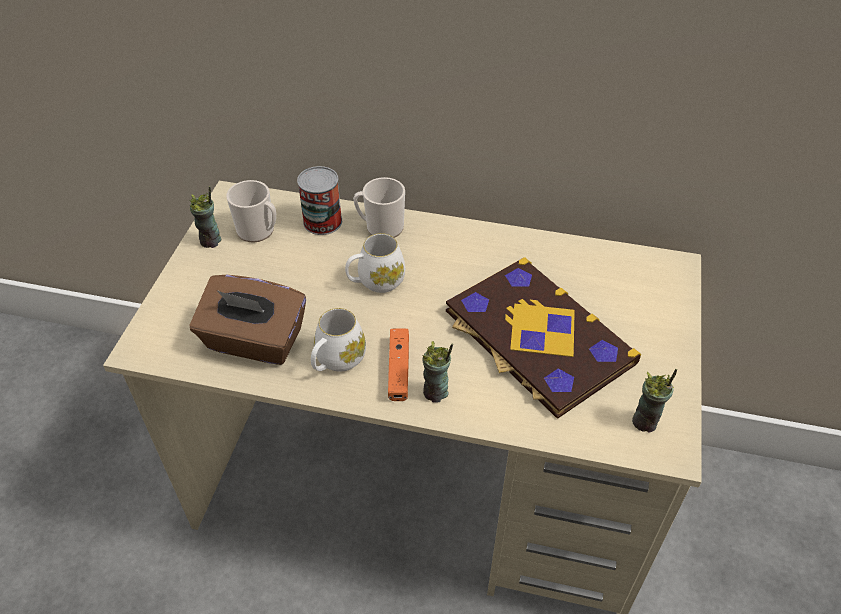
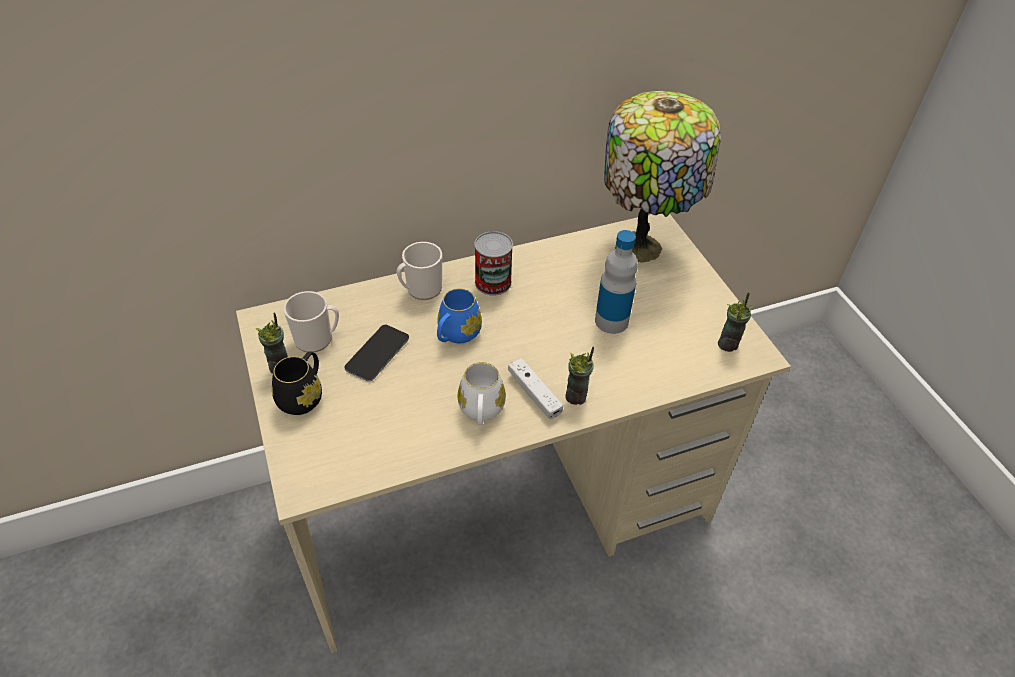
camera: 35 degrees left, 0 degrees up
brown tissue box [189,275,306,365] -> none
can [297,166,342,235] -> can moved to [474,231,513,295]
white mug [345,233,405,293] -> blue mug [437,289,482,343]
orange game controller [388,329,409,401] -> white game controller [508,358,563,419]
book [446,257,641,419] -> bottle [595,230,638,334]
none -> black mug [272,351,322,415]
none -> phone [344,325,409,381]
none -> table lamp [604,91,721,263]

